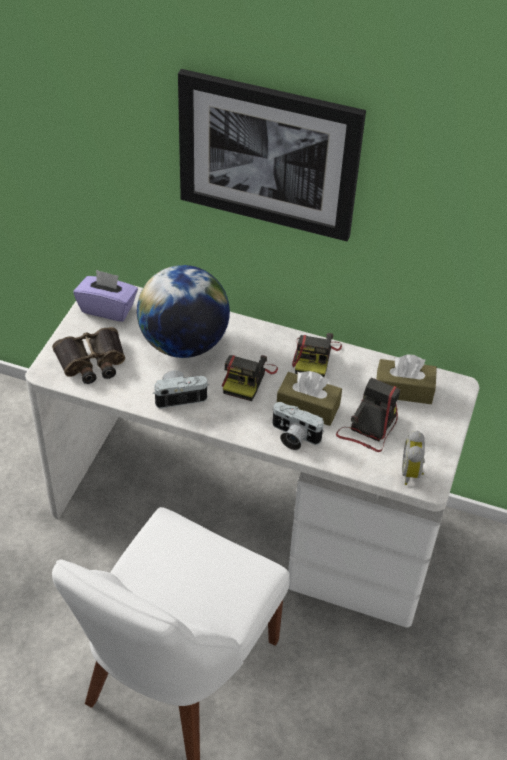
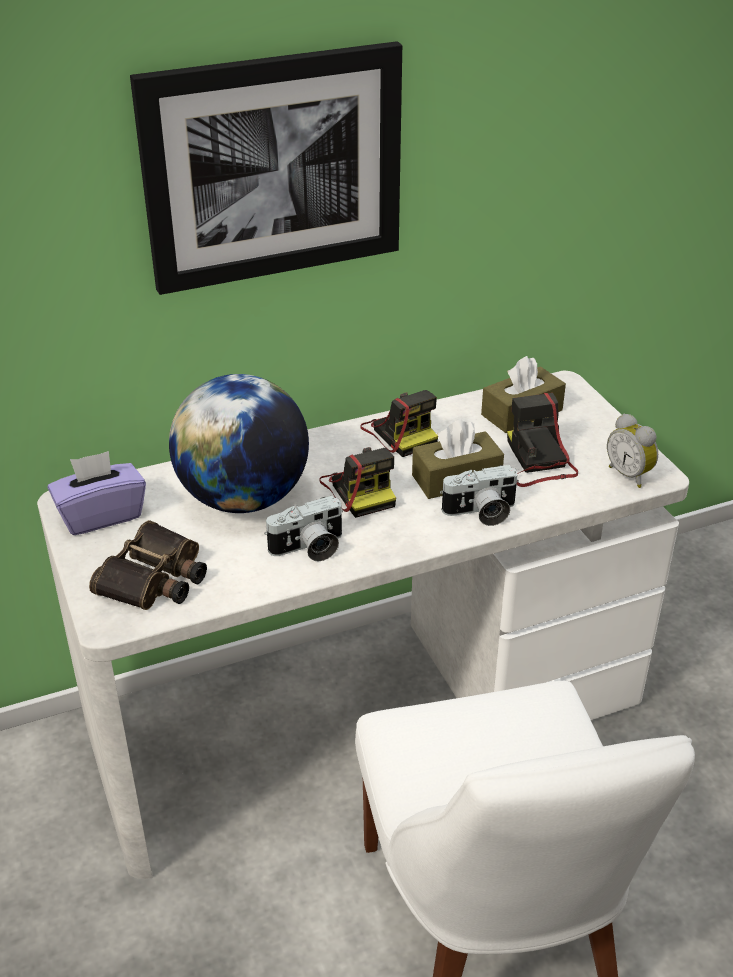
camera: 40 degrees left, 10 degrees down
camera [153,370,209,409] -> camera turned 150 degrees counterclockwise [264,496,343,562]

